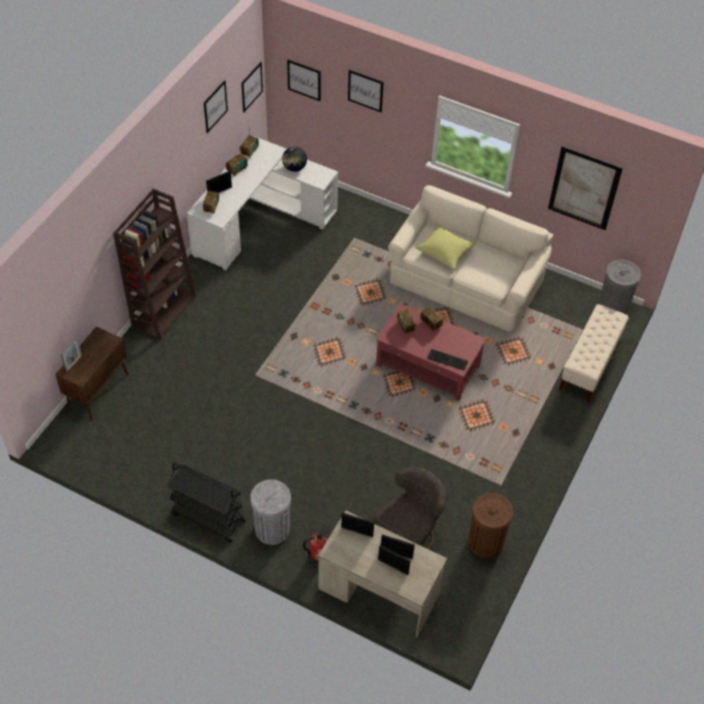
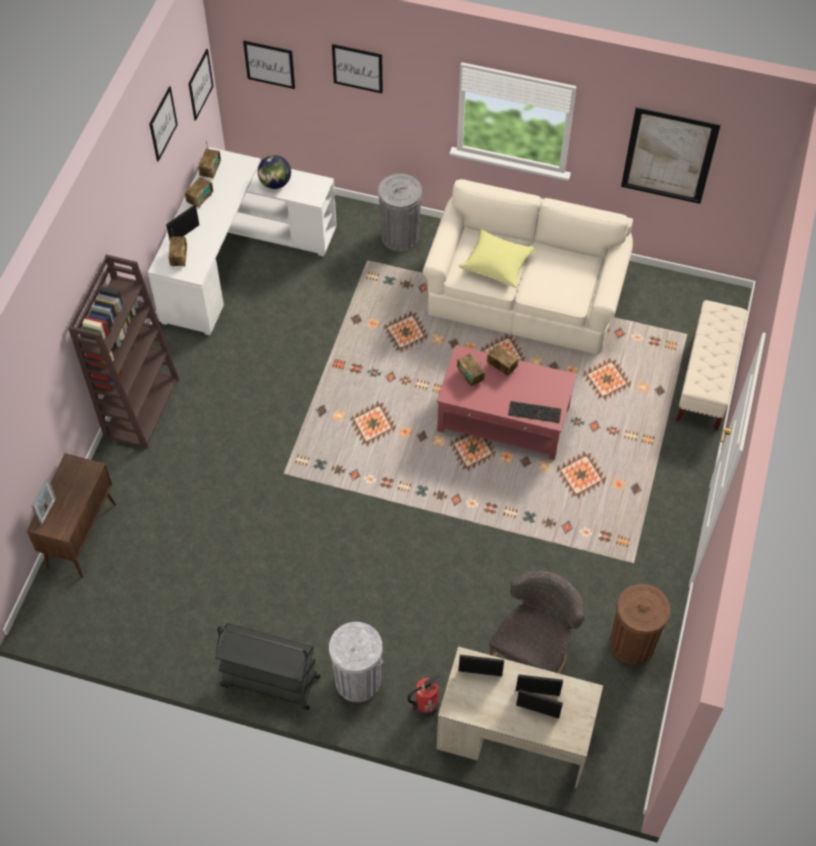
camera: 10 degrees left, 5 degrees up
grey trash can [598,260,641,315] -> grey trash can moved to [378,174,422,252]

